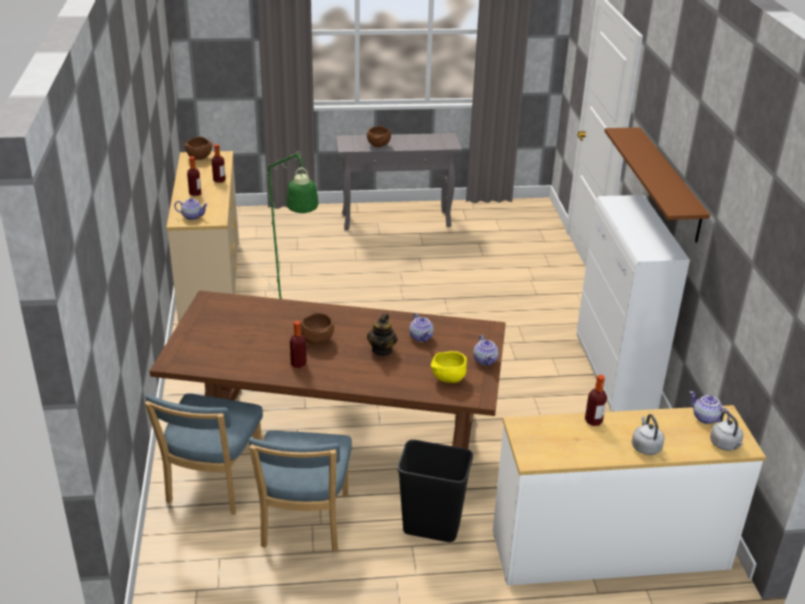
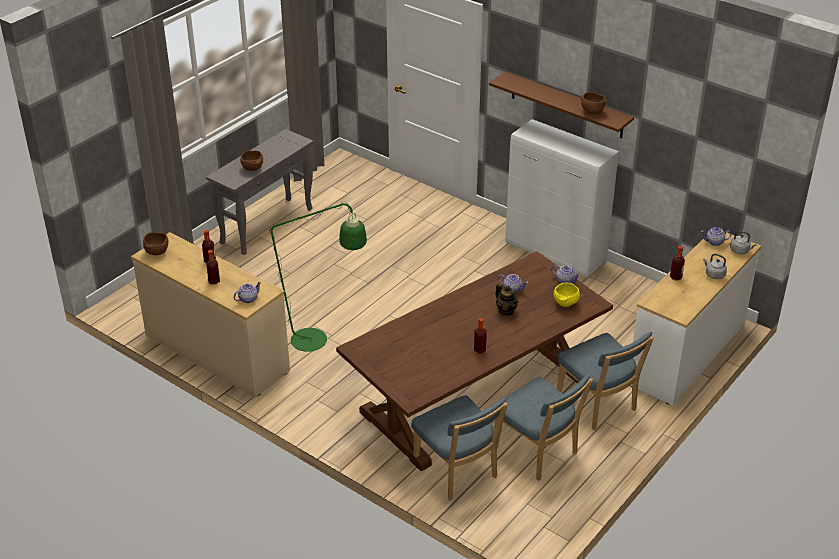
camera: 45 degrees left, 5 degrees up
brown bowl [301,313,334,345] -> brown bowl moved to [581,92,607,114]
black trash can [397,440,473,542] -> blue chair [557,332,654,430]

